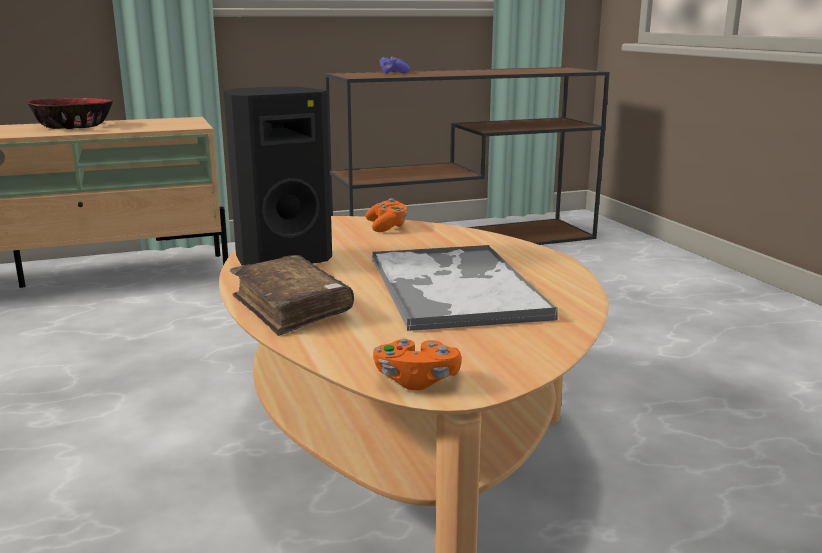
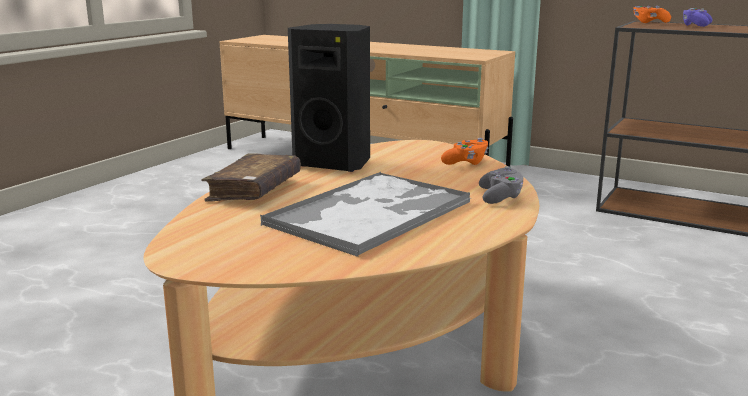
camera: 50 degrees right, 0 degrees up
bowl [27,98,113,129] -> none
orange game controller [373,338,461,391] -> orange game controller moved to [633,6,671,23]
none -> grey game controller [479,166,523,204]

